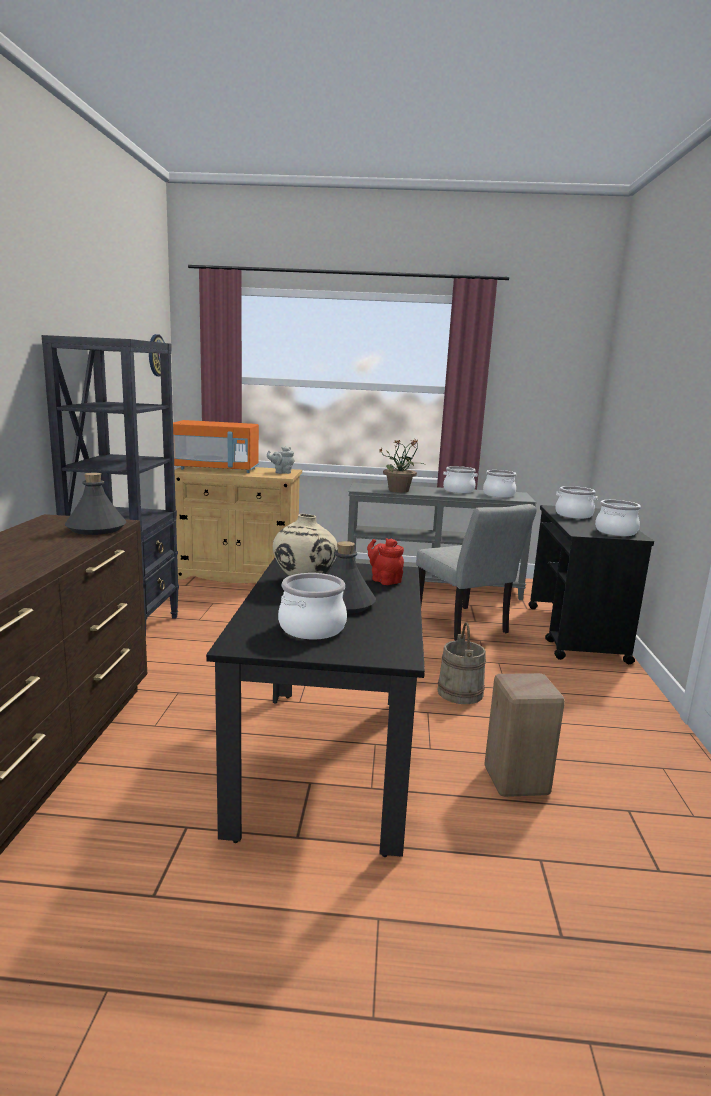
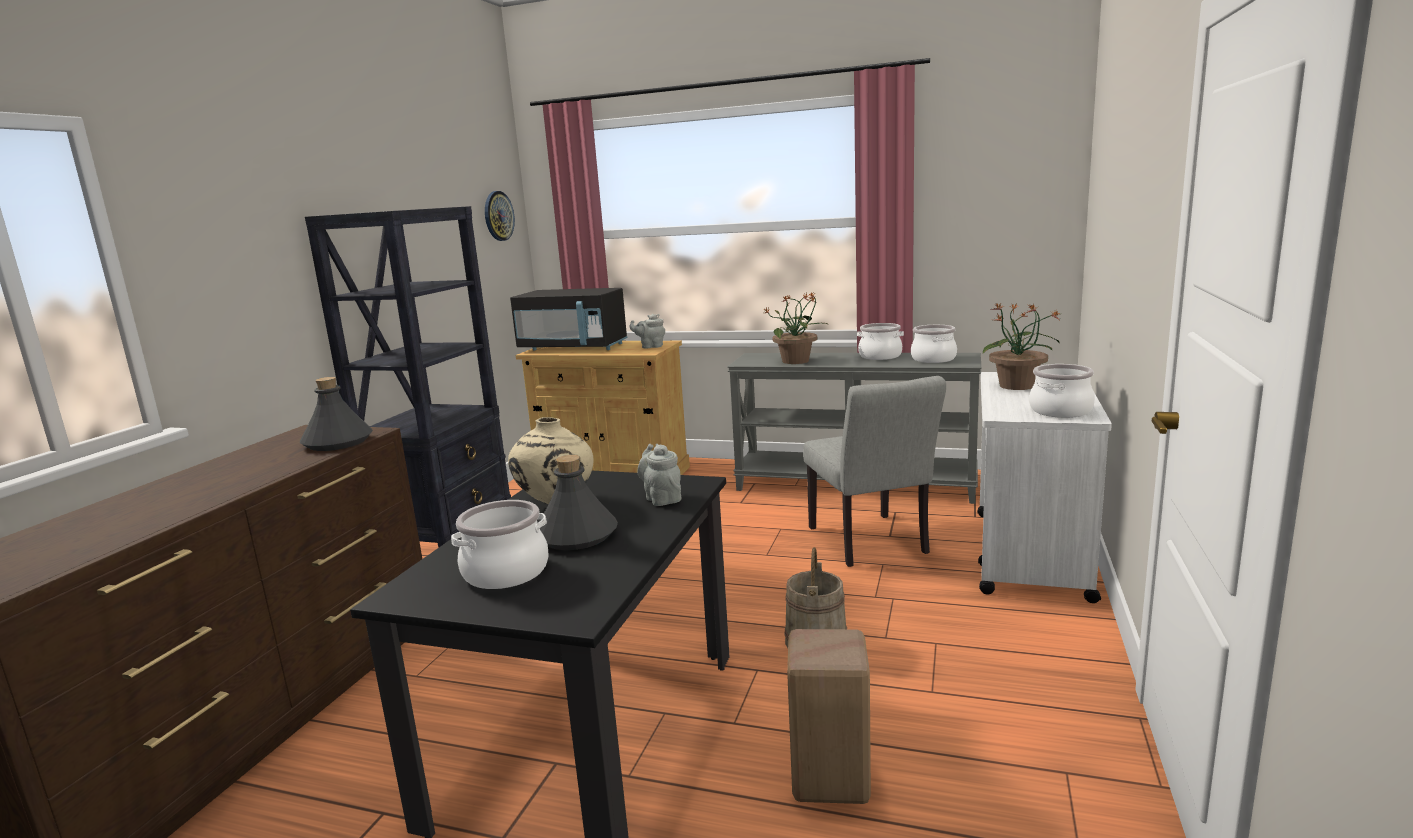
camera: 15 degrees right, 0 degrees up
orange microwave [173,420,259,473] -> black microwave [510,288,628,351]
red teapot [367,538,404,585] -> grey teapot [637,444,681,506]
black cart [528,505,654,664] -> white cart [977,372,1112,603]
cooking pot [555,486,598,519] -> potted plant [983,303,1061,390]

